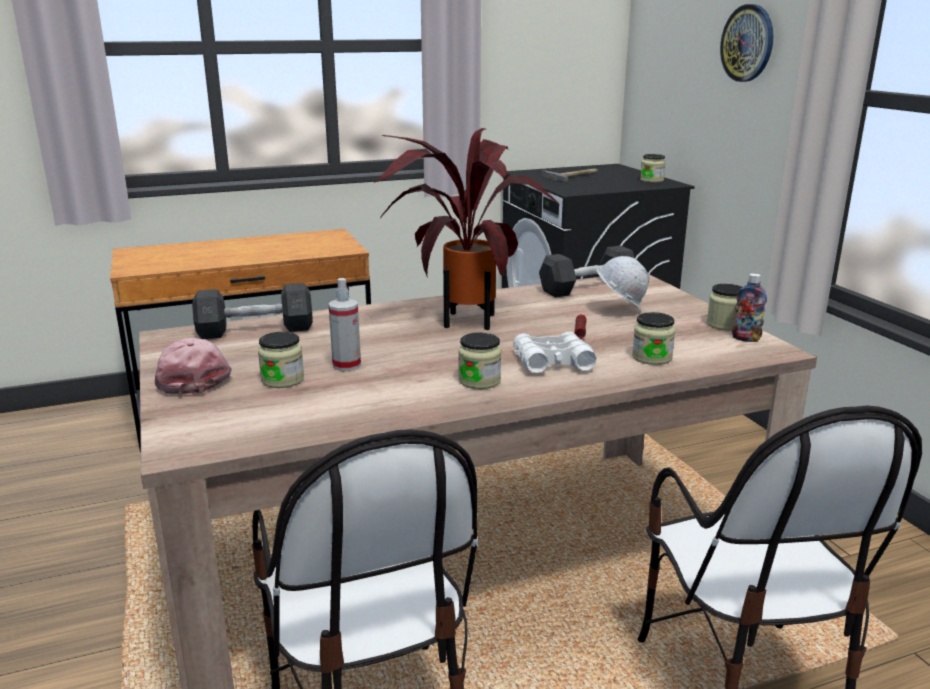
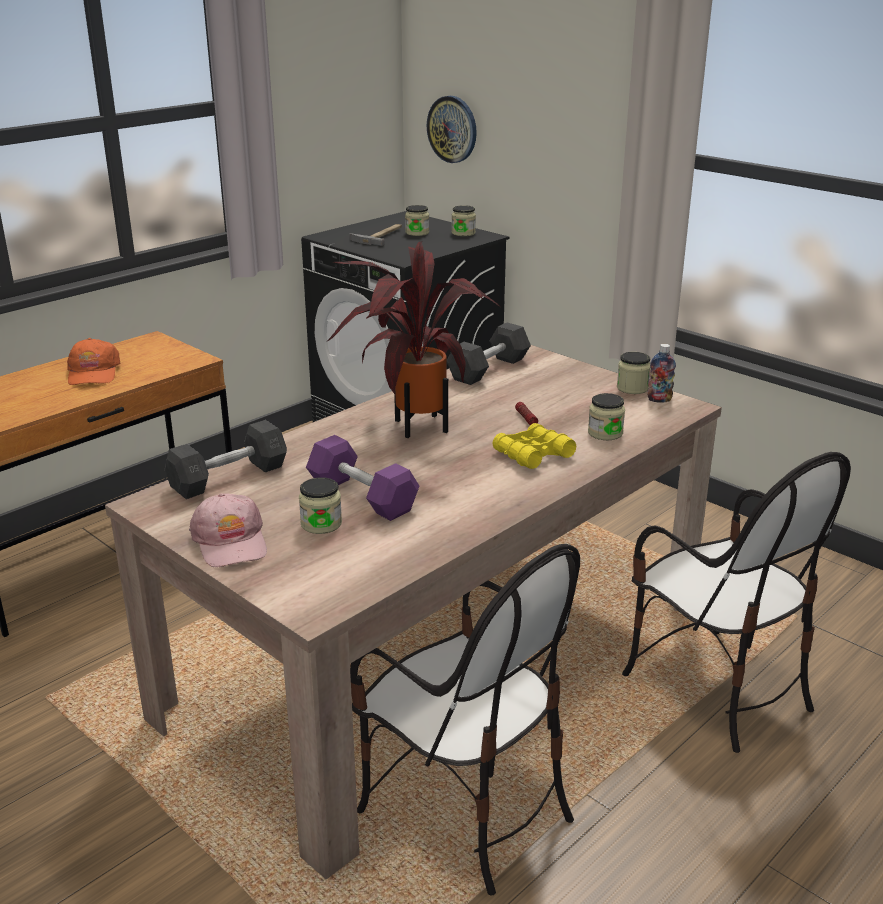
camera: 25 degrees left, 5 degrees up
pink cap [155,338,232,395] -> pink cap turned 150 degrees counterclockwise [189,493,267,567]
spray bottle [328,278,361,371] -> purple dumbbell [306,435,419,521]
jar [458,332,501,389] -> jar moved to [405,205,429,236]
white binoculars [513,332,596,373] -> yellow binoculars [493,423,576,469]
white hard hat [597,256,650,312] -> none
wall clock [720,4,774,82] -> wall clock moved to [427,96,477,163]
none -> orange cap [67,338,121,385]

